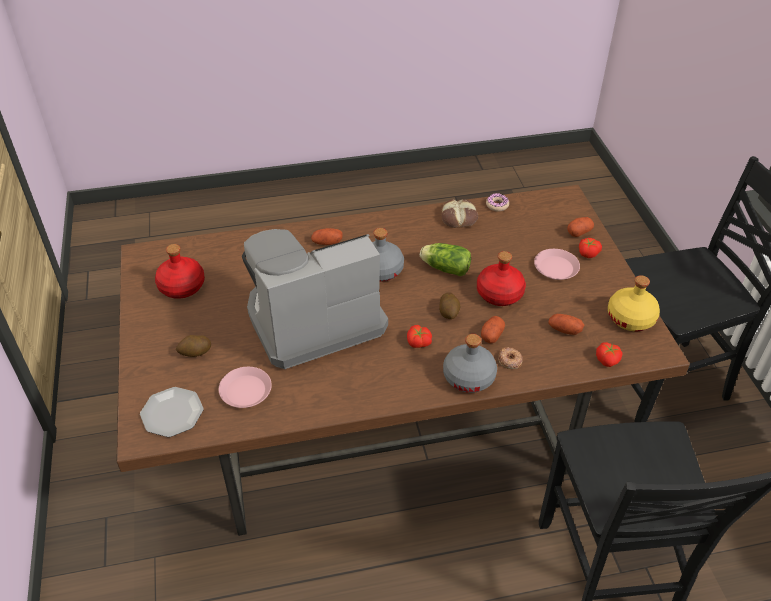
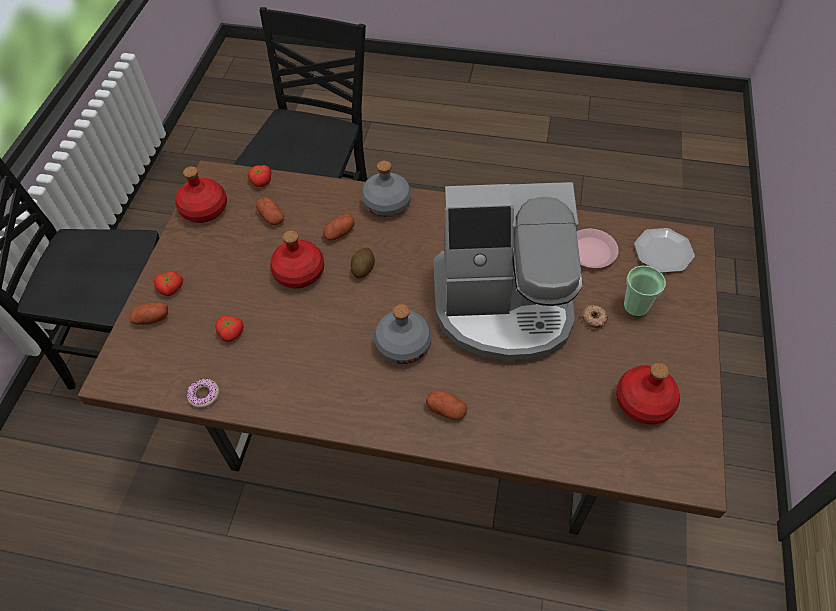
camera: 155 degrees left, 10 degrees up
potato [176,335,211,357] -> cup [624,265,666,317]
tomato [407,325,432,348] -> tomato moved to [215,315,244,342]
lettuce [420,243,471,276] -> none
bread [442,199,478,228] -> none
donut [498,347,523,369] -> donut moved to [582,305,608,330]
pink plate [534,249,580,280] -> none
yellow bottle [608,275,660,331] -> red bottle [175,166,227,223]

